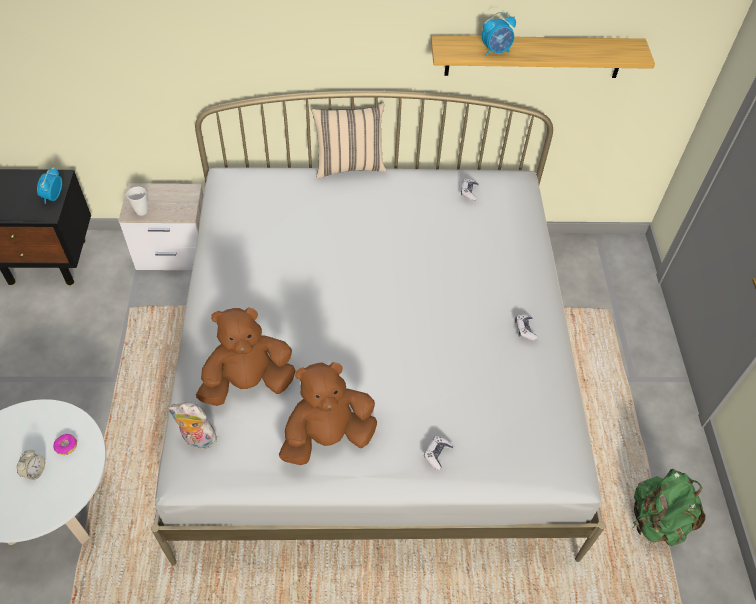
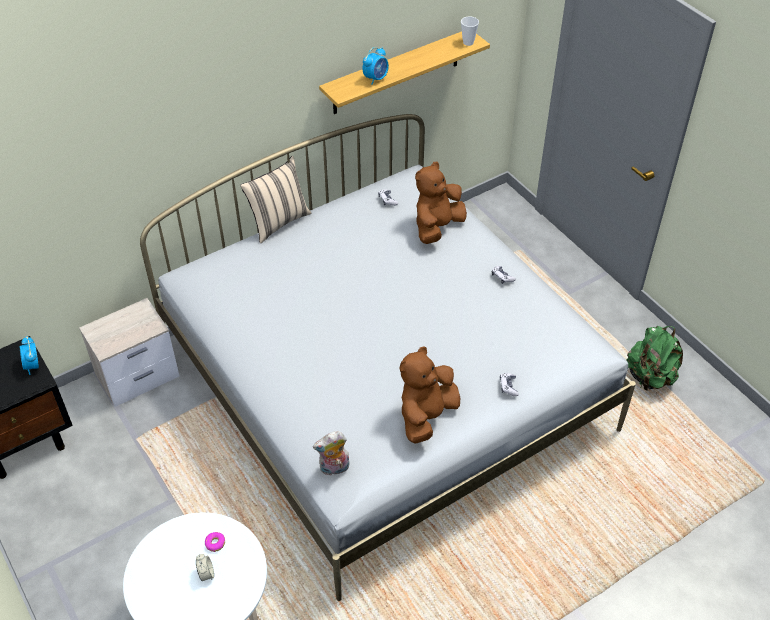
camera: 30 degrees left, 5 degrees down
cup [127,187,148,216] -> cup moved to [461,16,479,46]
brown plush toy [196,307,296,406] -> brown plush toy moved to [415,162,467,244]

